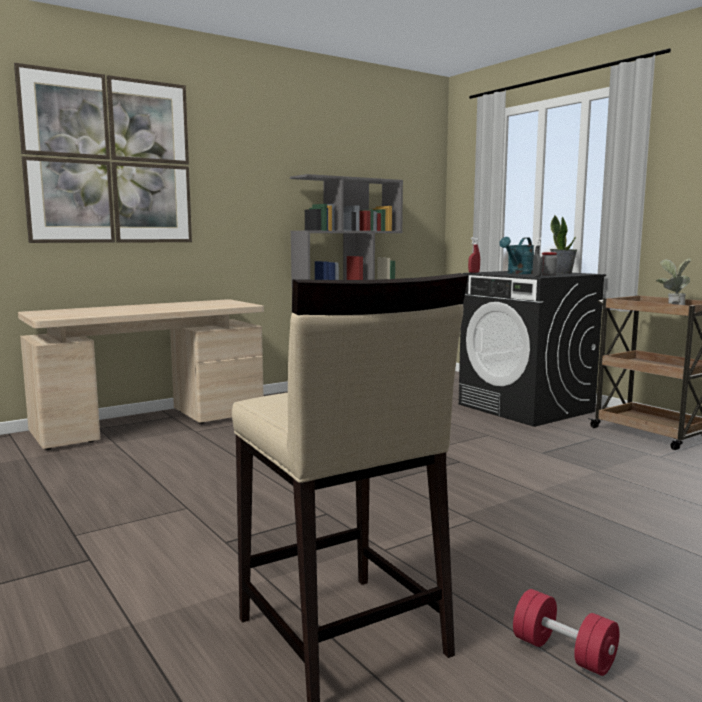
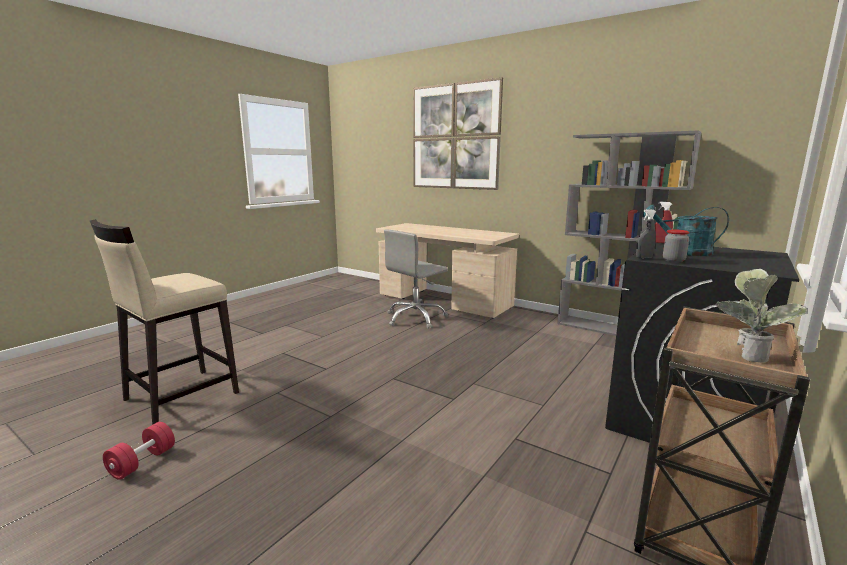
camera: 70 degrees right, 5 degrees up
potted plant [550,215,577,274] -> none
none -> grey office chair [384,229,448,329]

